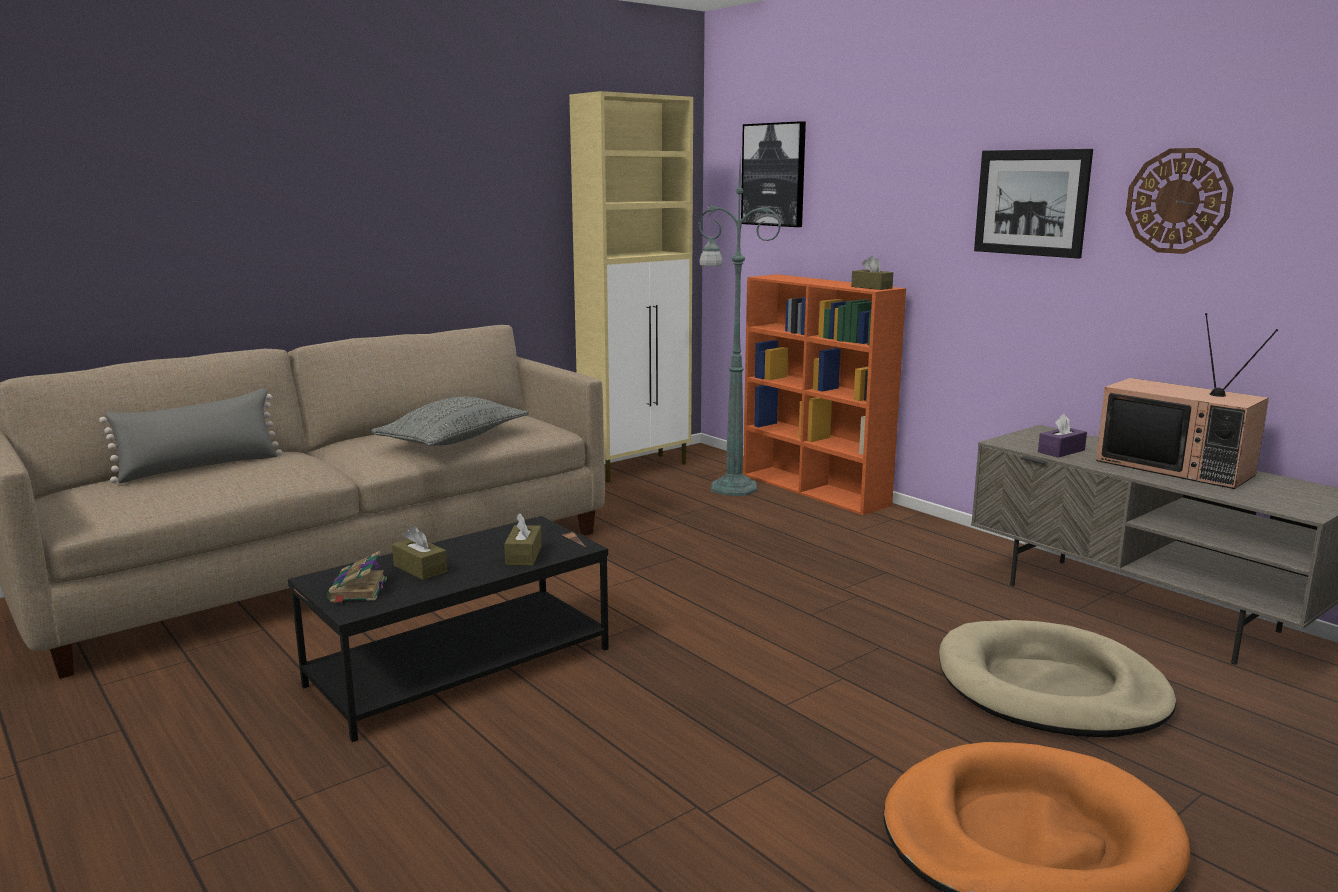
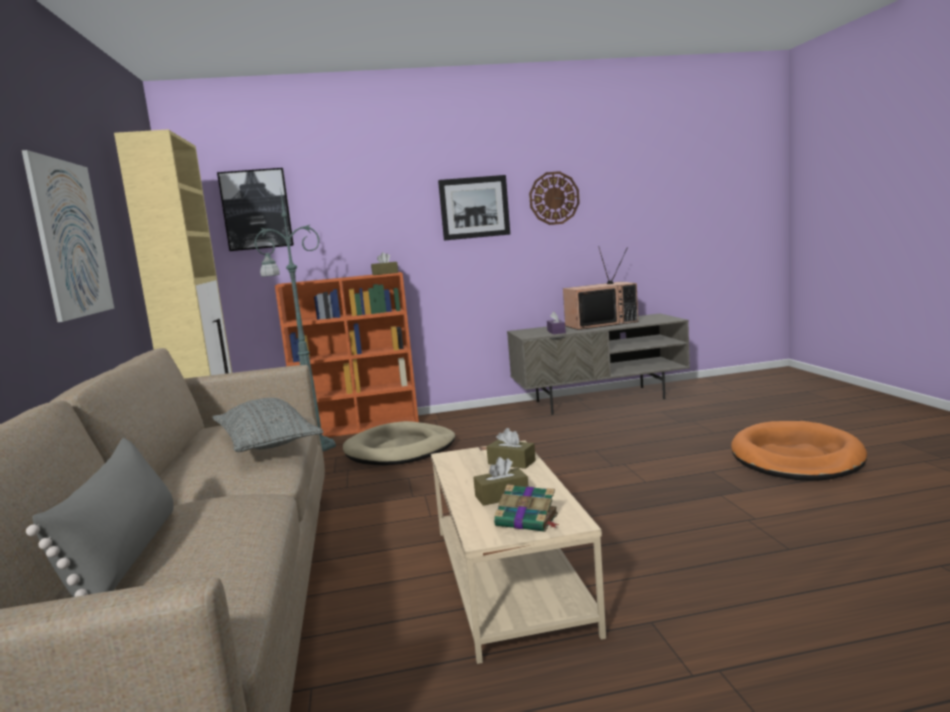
camera: 60 degrees left, 5 degrees down
black coffee table [288,516,609,742] -> beige coffee table [431,440,606,664]
beige dog bed [939,620,1176,738] -> beige dog bed moved to [343,421,455,465]
none -> picture [22,150,114,322]

